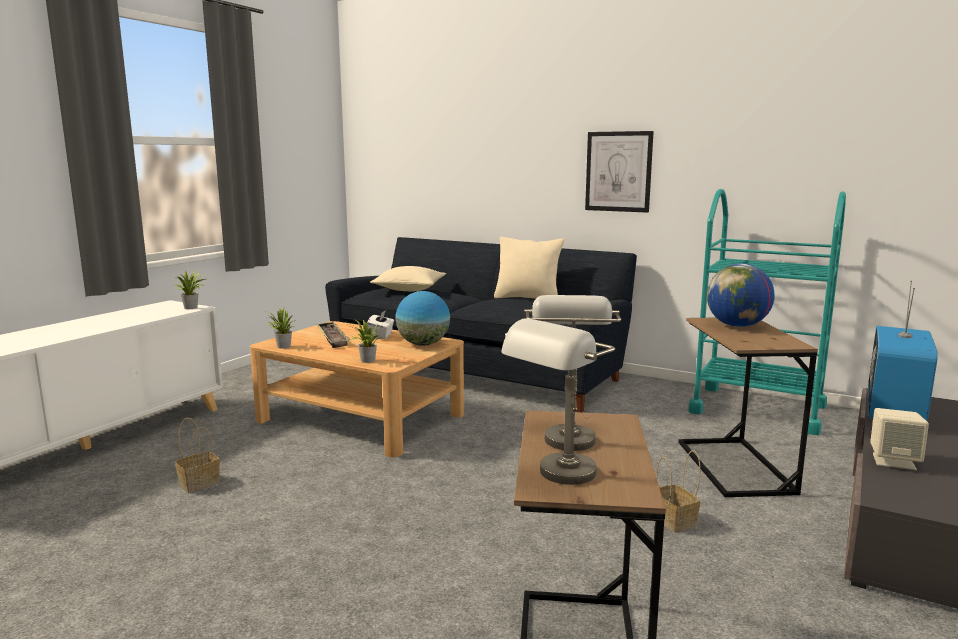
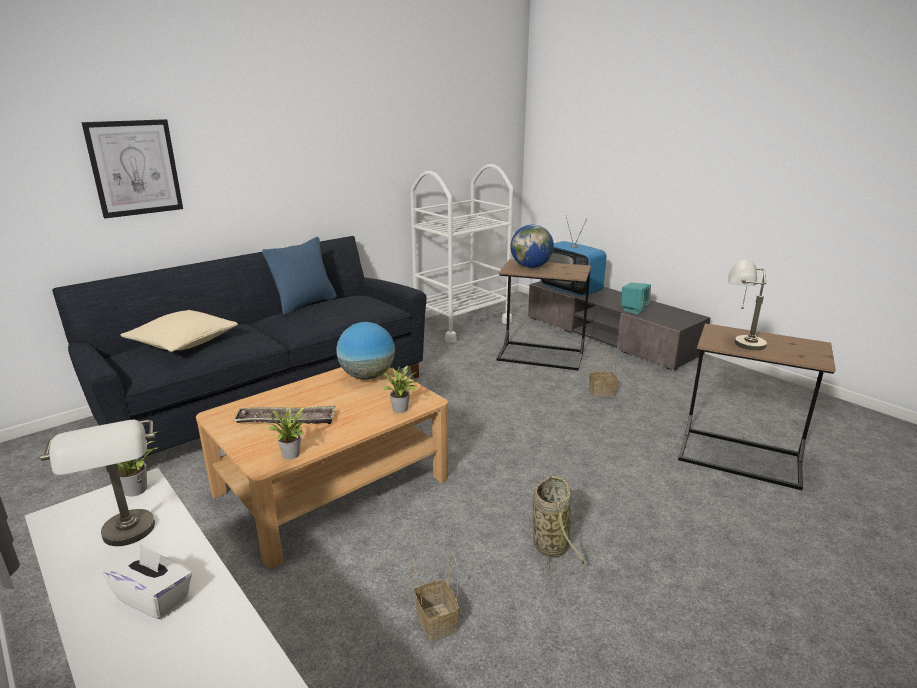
camera: 70 degrees left, 10 degrees up
white tissue box [367,310,394,339] -> white tissue box moved to [103,543,192,619]
beige pillow [494,236,564,299] -> blue pillow [262,237,337,315]
grey table lamp [501,319,615,485] -> grey table lamp moved to [40,419,155,546]
picture [585,131,654,213] -> picture moved to [82,119,183,219]
turquoise cart [688,189,846,435] -> white cart [410,164,514,343]
beige speaker [870,408,929,470] -> turquoise speaker [621,283,651,314]
none -> basket [533,476,587,576]

